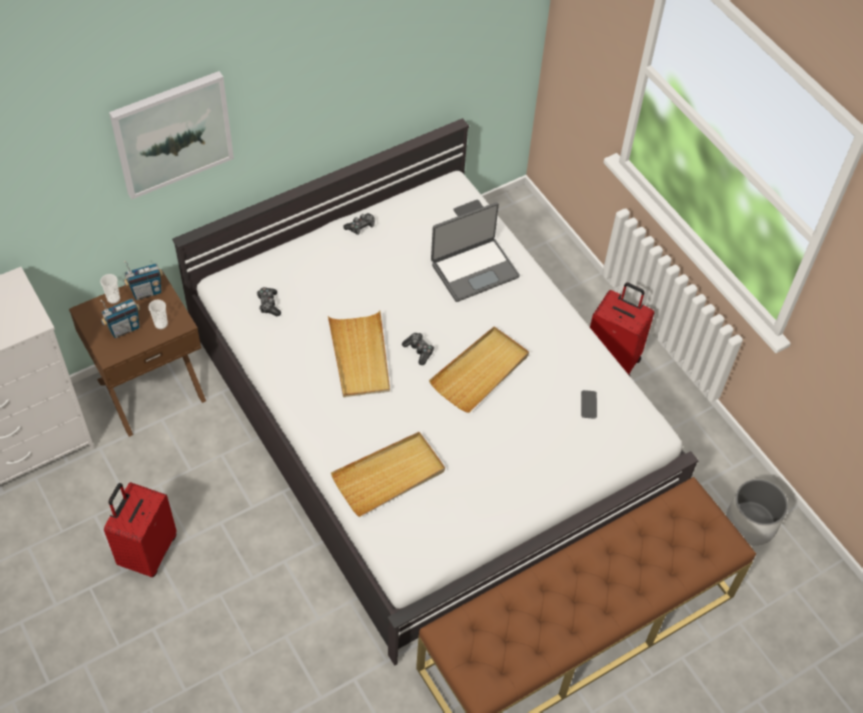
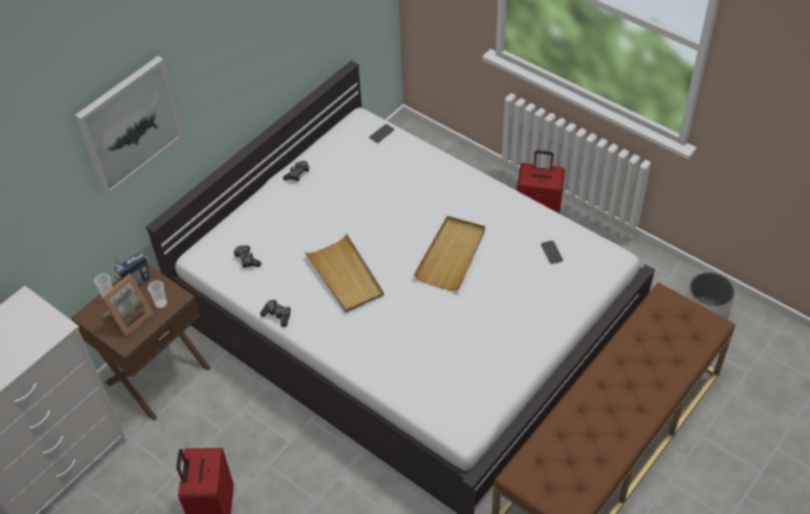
camera: 15 degrees left, 5 degrees down
radio [101,299,140,338] -> picture frame [101,274,153,337]
beige tray [331,432,445,517] -> none
game controller [402,333,434,365] -> game controller moved to [260,300,291,327]
laptop [431,202,520,302] -> none

